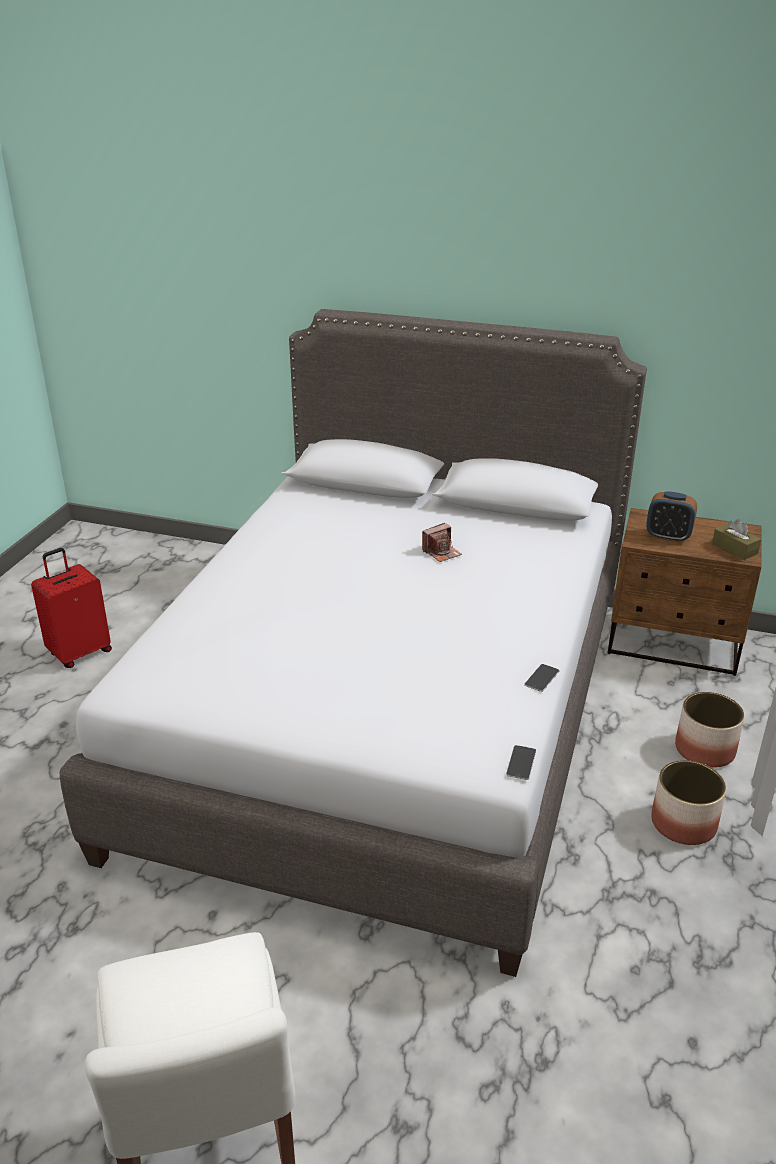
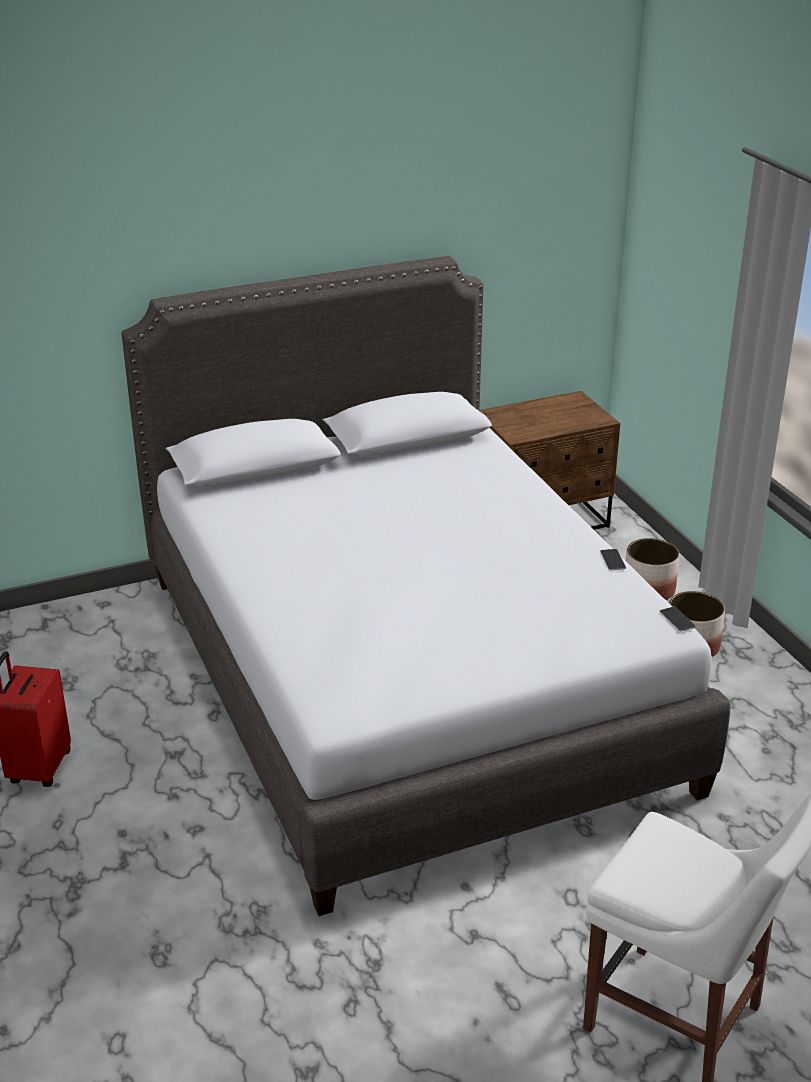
camera: 40 degrees left, 0 degrees up
camera [422,523,462,562] -> none
alarm clock [646,491,697,543] -> none
brown tissue box [712,519,761,560] -> none

